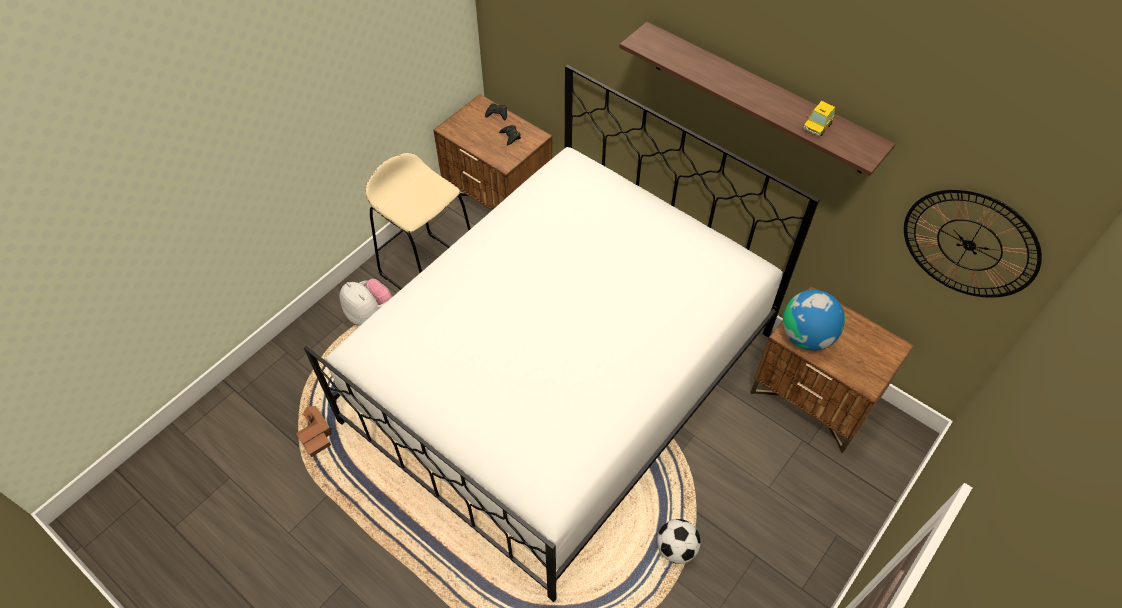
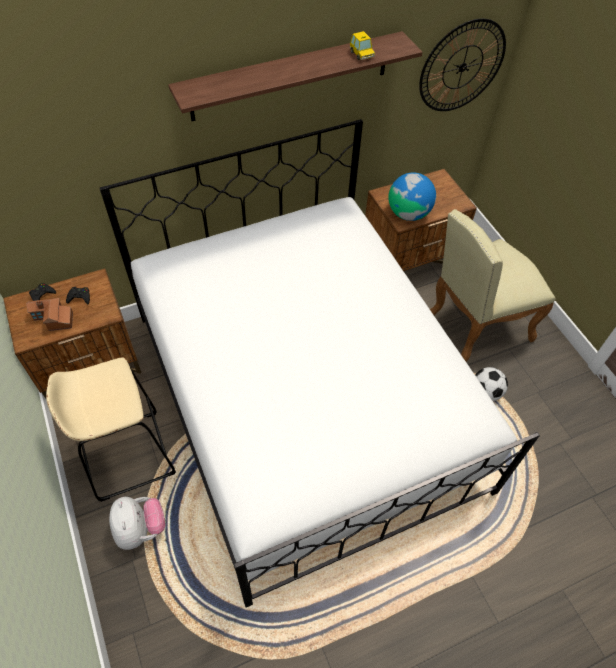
camera: 65 degrees left, 0 degrees up
toy house [295,406,332,457] -> toy house moved to [26,298,73,331]
plush toy [339,279,392,326] -> plush toy turned 90 degrees clockwise [109,497,165,550]
none -> beige chair [430,209,556,362]

